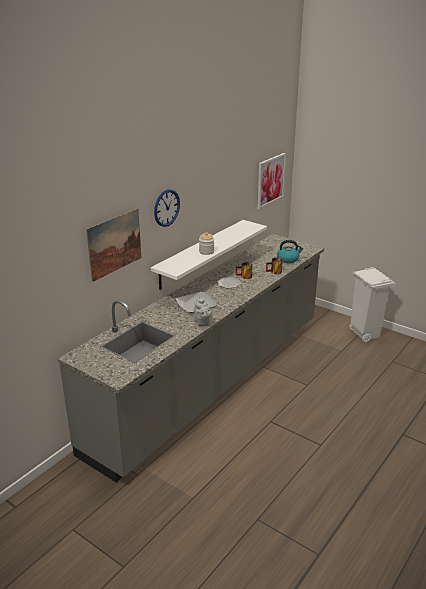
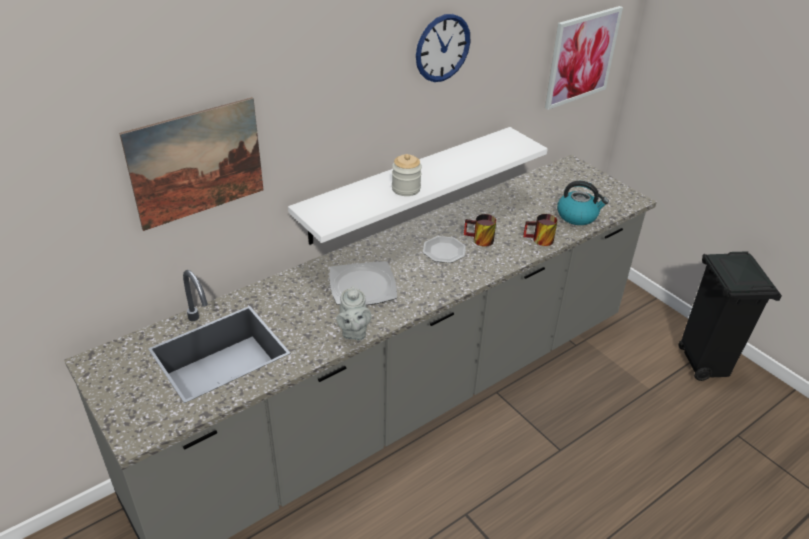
camera: 15 degrees right, 10 degrees up
wall clock [154,189,180,227] -> wall clock moved to [416,14,470,82]
white trash can [349,267,396,342] -> black trash can [678,251,782,381]

